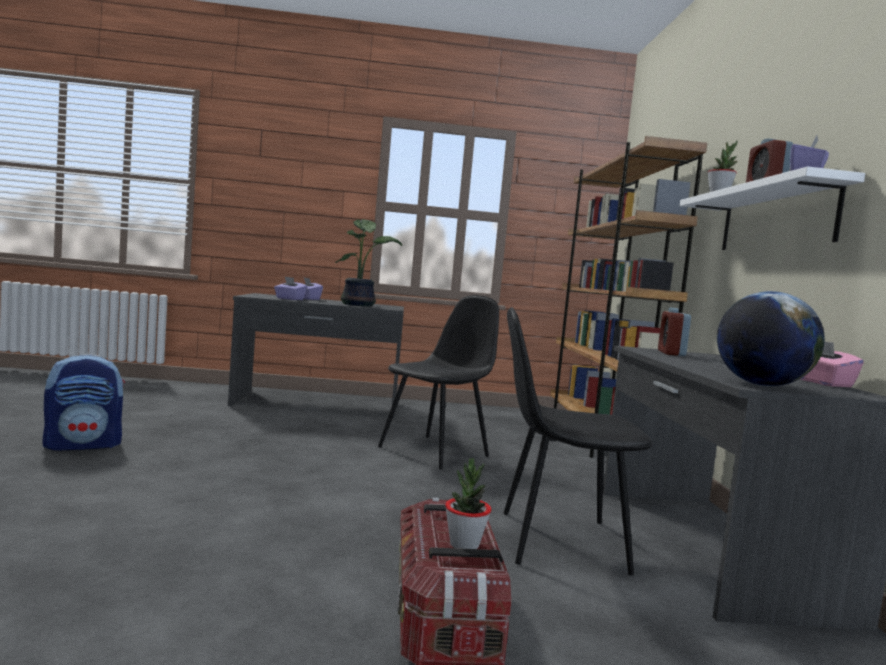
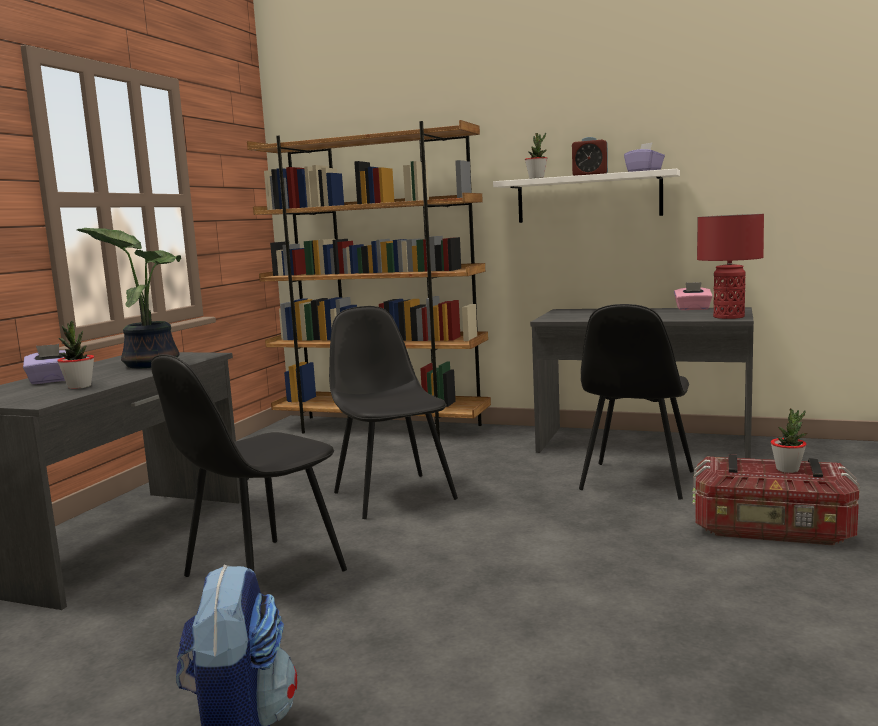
camera: 65 degrees left, 5 degrees up
purple tissue box [274,277,307,300] -> potted plant [57,320,94,389]
alarm clock [658,308,691,356] -> none
globe [717,291,825,386] -> red table lamp [697,214,764,319]
none -> black chair [151,354,347,577]

